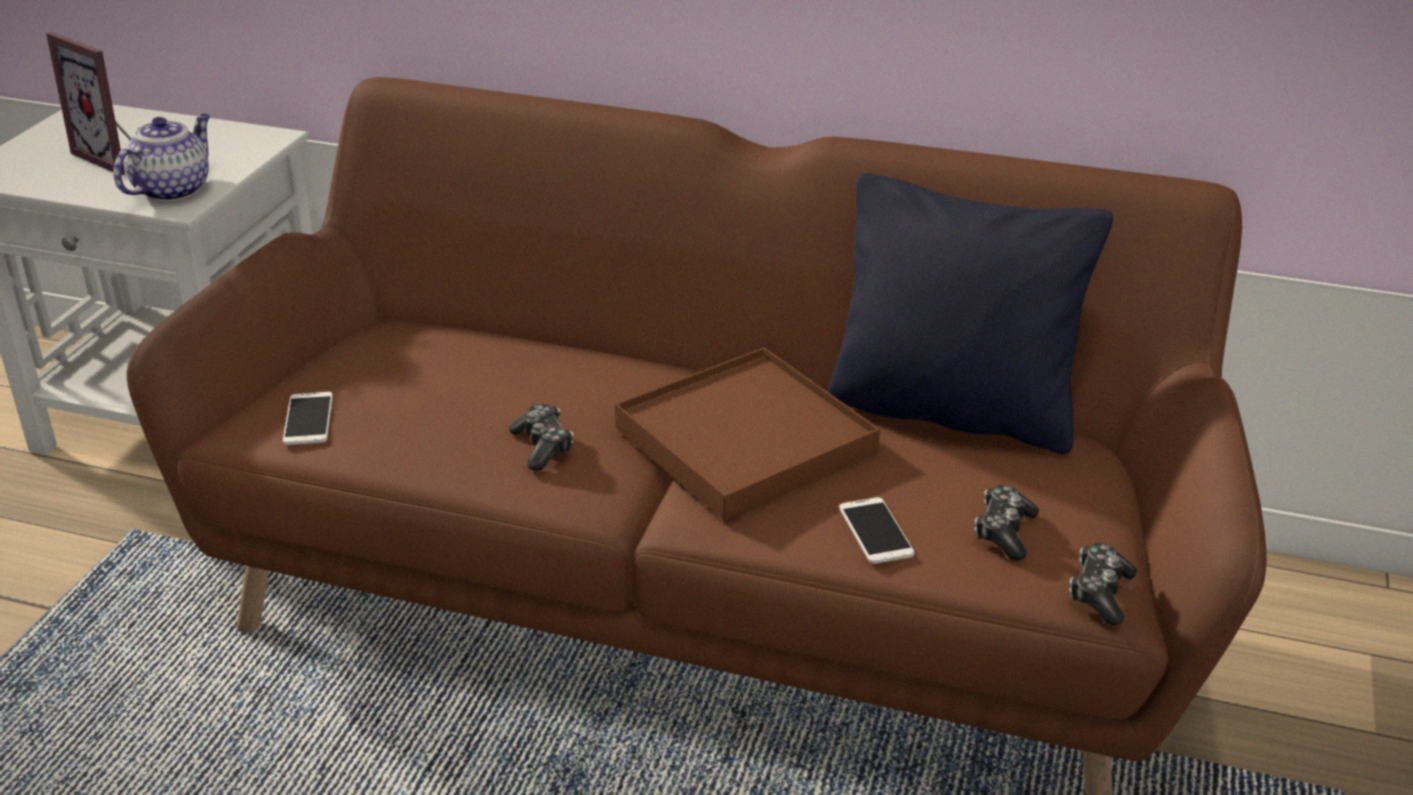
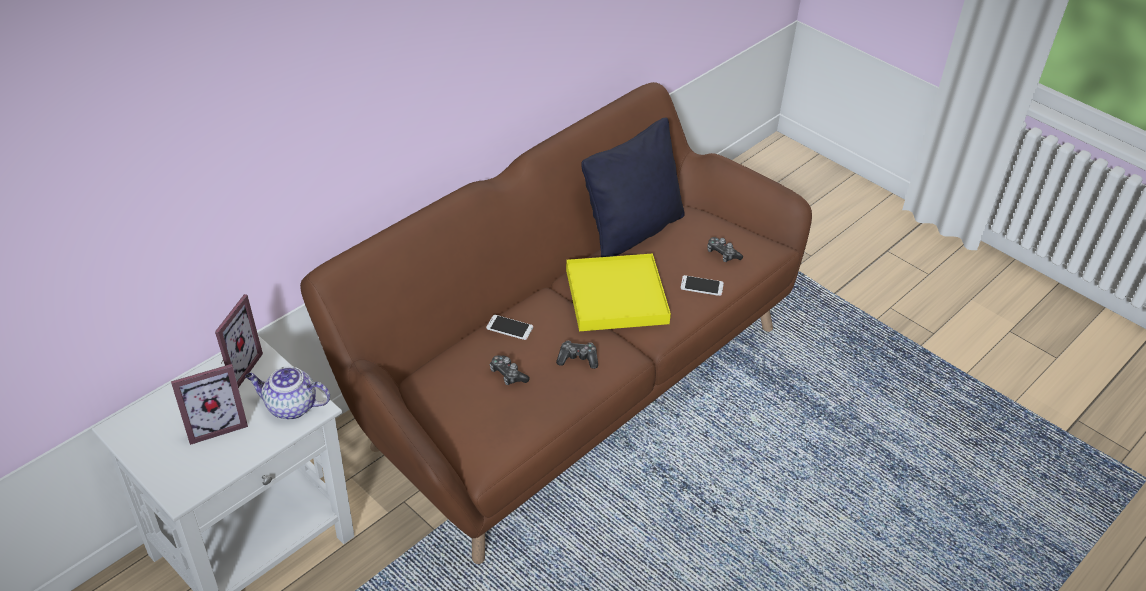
camera: 65 degrees left, 10 degrees up
teapot [113,114,210,202] -> teapot turned 45 degrees counterclockwise [245,366,330,420]
phone [283,392,333,445] -> phone moved to [486,315,533,340]
brown tray [615,347,880,521] -> yellow tray [566,254,671,331]
game controller [1069,543,1137,625] -> game controller moved to [490,355,530,385]
none -> picture frame [215,294,263,388]

